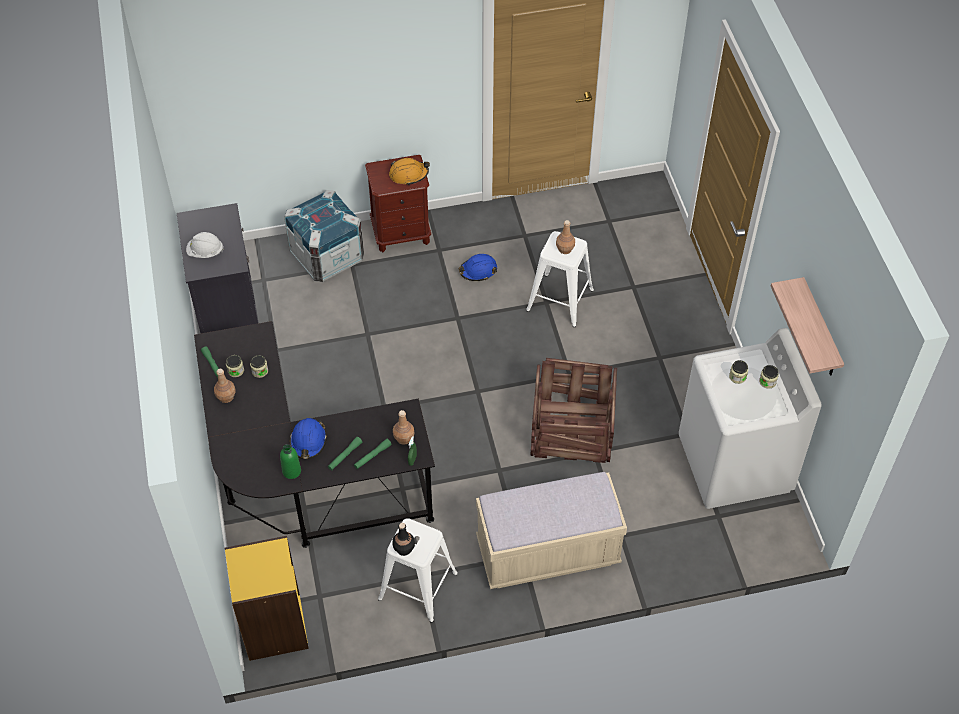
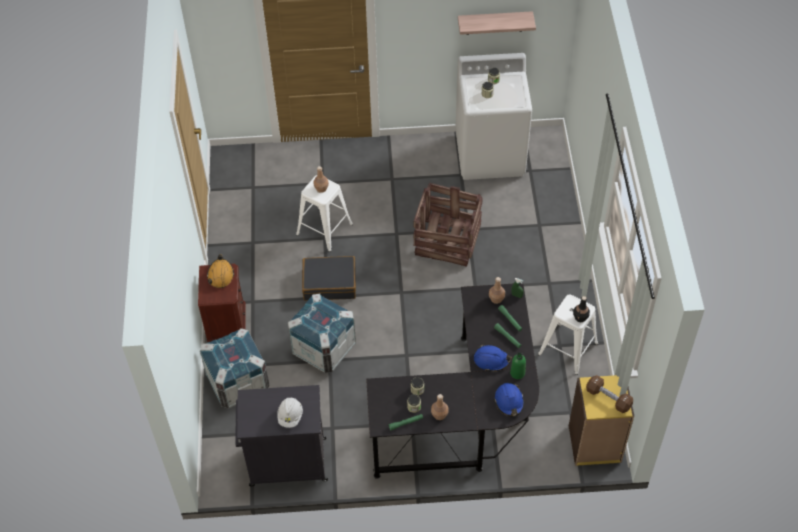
camera: 80 degrees left, 0 degrees up
blue hard hat [458,254,497,281] -> blue hard hat moved to [494,383,524,416]
beige bench [476,472,627,589] -> none
none -> crate [288,293,356,373]
none -> black suitcase [302,256,356,301]
none -> brown dumbbell [586,375,633,413]

